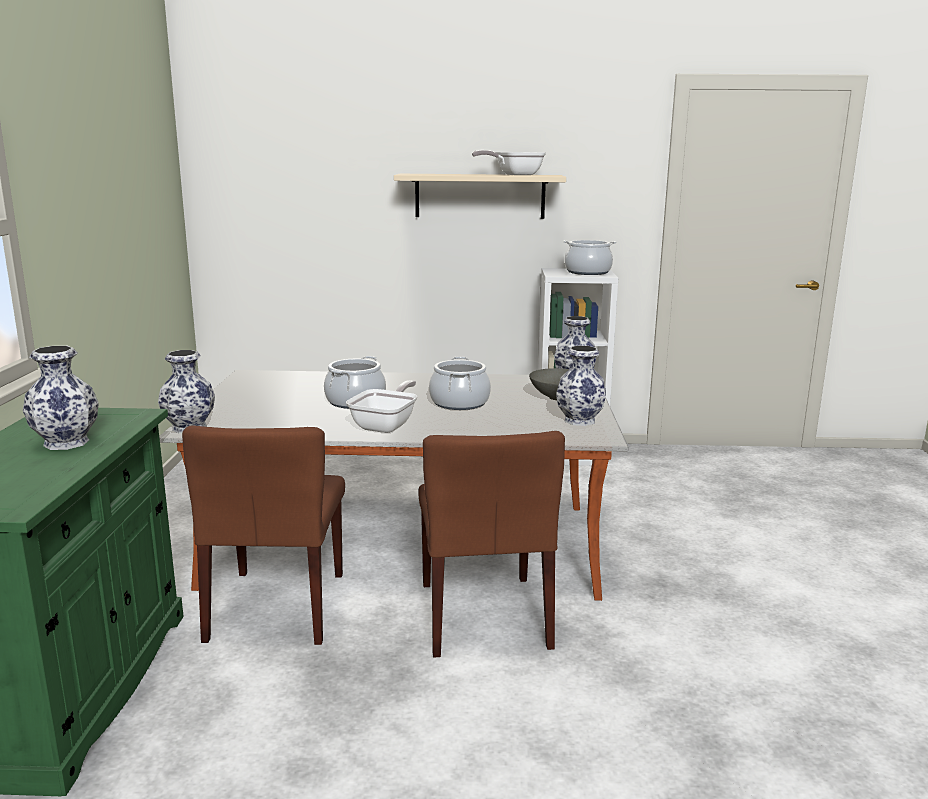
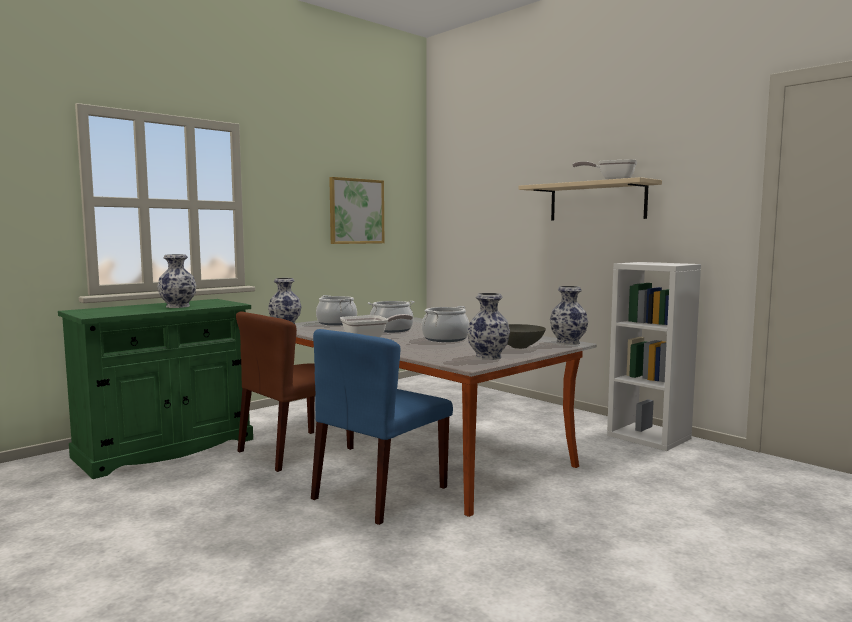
camera: 45 degrees right, 10 degrees down
brown chair [418,431,565,658] -> blue chair [311,329,453,525]
cooking pot [563,240,616,275] -> cooking pot moved to [316,295,357,326]
none -> picture [329,177,384,244]

